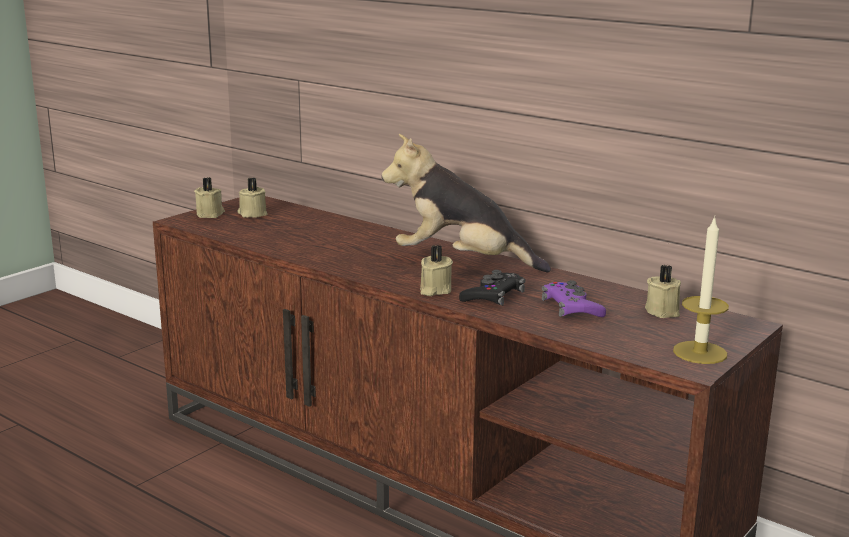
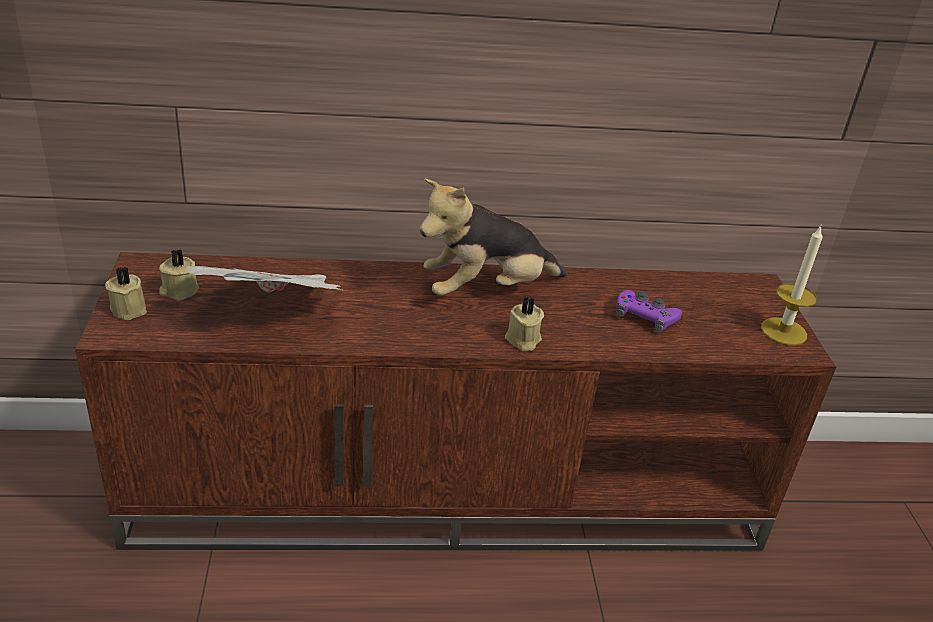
camera: 45 degrees left, 15 degrees up
black game controller [459,270,526,306] -> none
beige candle [645,265,681,318] -> none
none -> newspaper [186,266,342,292]

